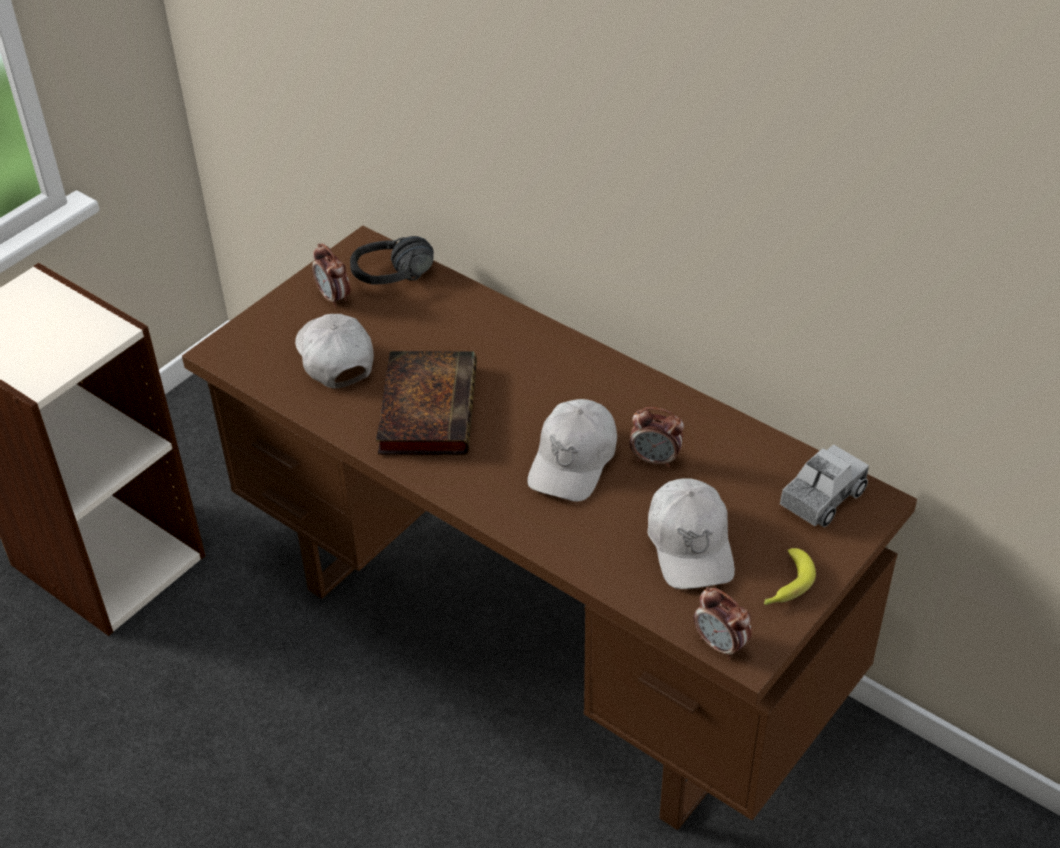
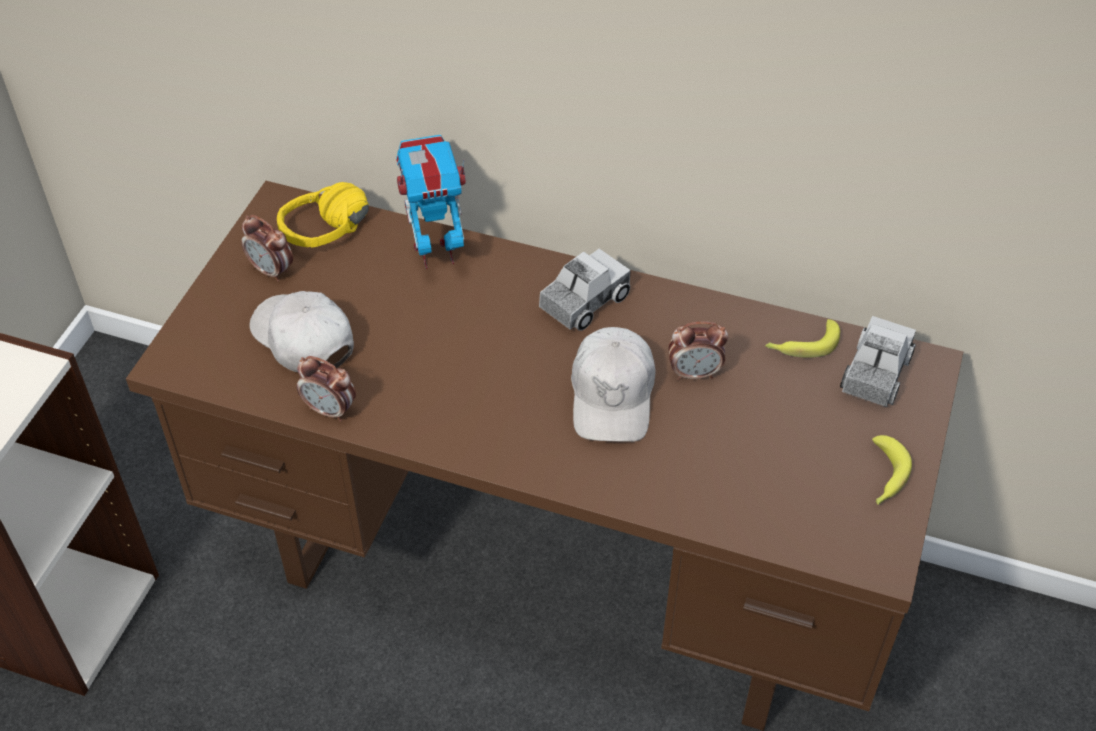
camera: 20 degrees left, 5 degrees up
black headphones [350,236,434,285] -> yellow headphones [277,182,369,248]
book [376,351,477,455] -> none
white cap [647,478,735,589] -> none
alarm clock [694,587,752,660] -> alarm clock moved to [296,356,356,422]
none -> toy robot [396,135,466,269]
none -> toy truck [539,249,631,331]
none -> banana [765,319,840,358]

